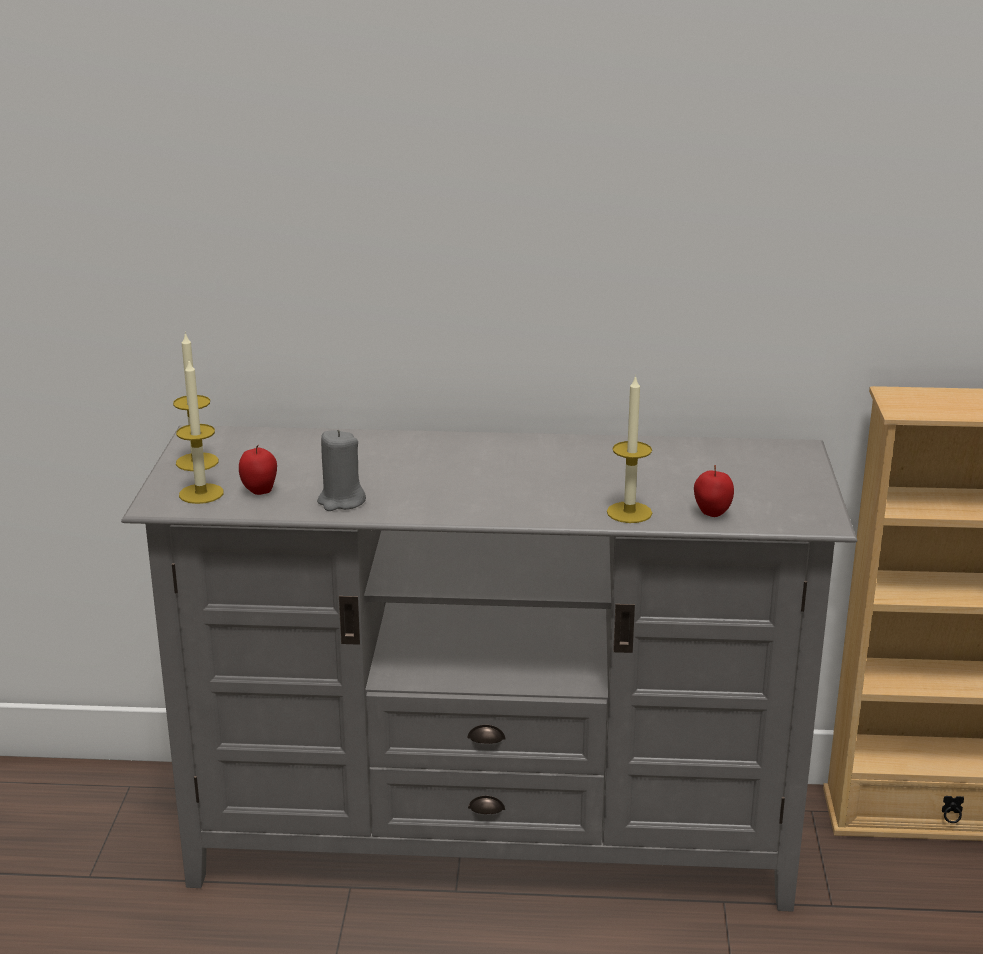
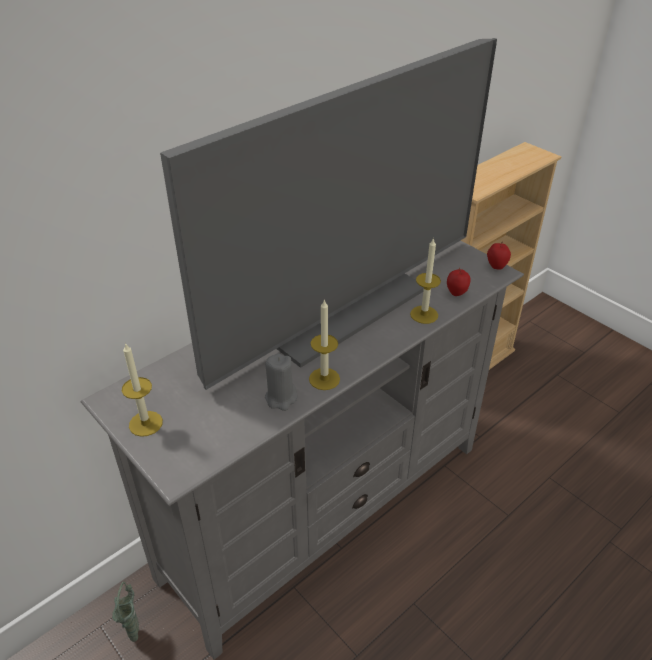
camera: 45 degrees left, 15 degrees up
candle [176,361,224,504] -> candle moved to [309,299,340,390]
apple [239,445,277,495] -> apple moved to [487,242,511,270]
none -> green vase [112,582,139,642]
none -> television [160,38,497,390]

